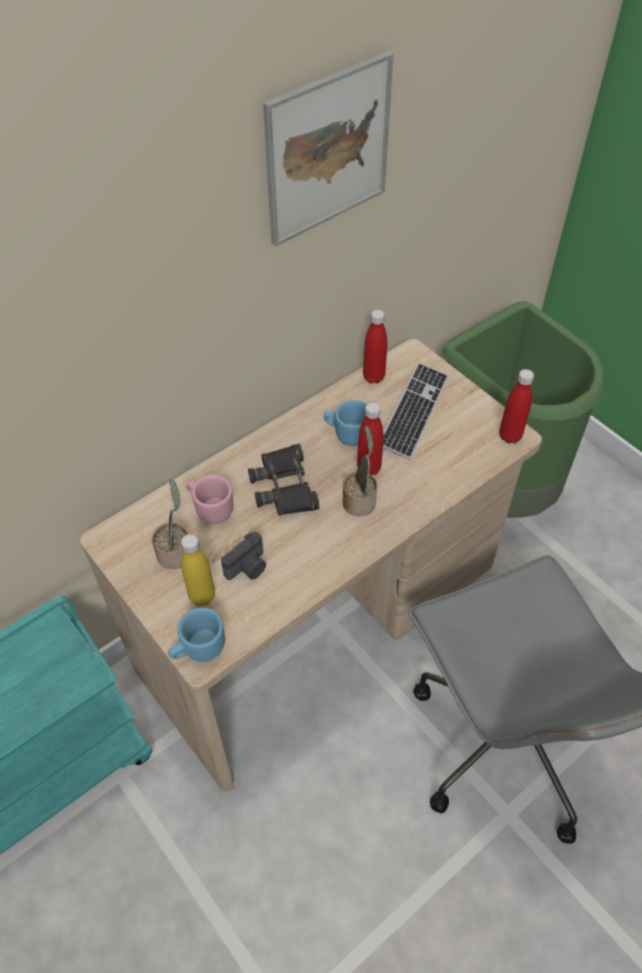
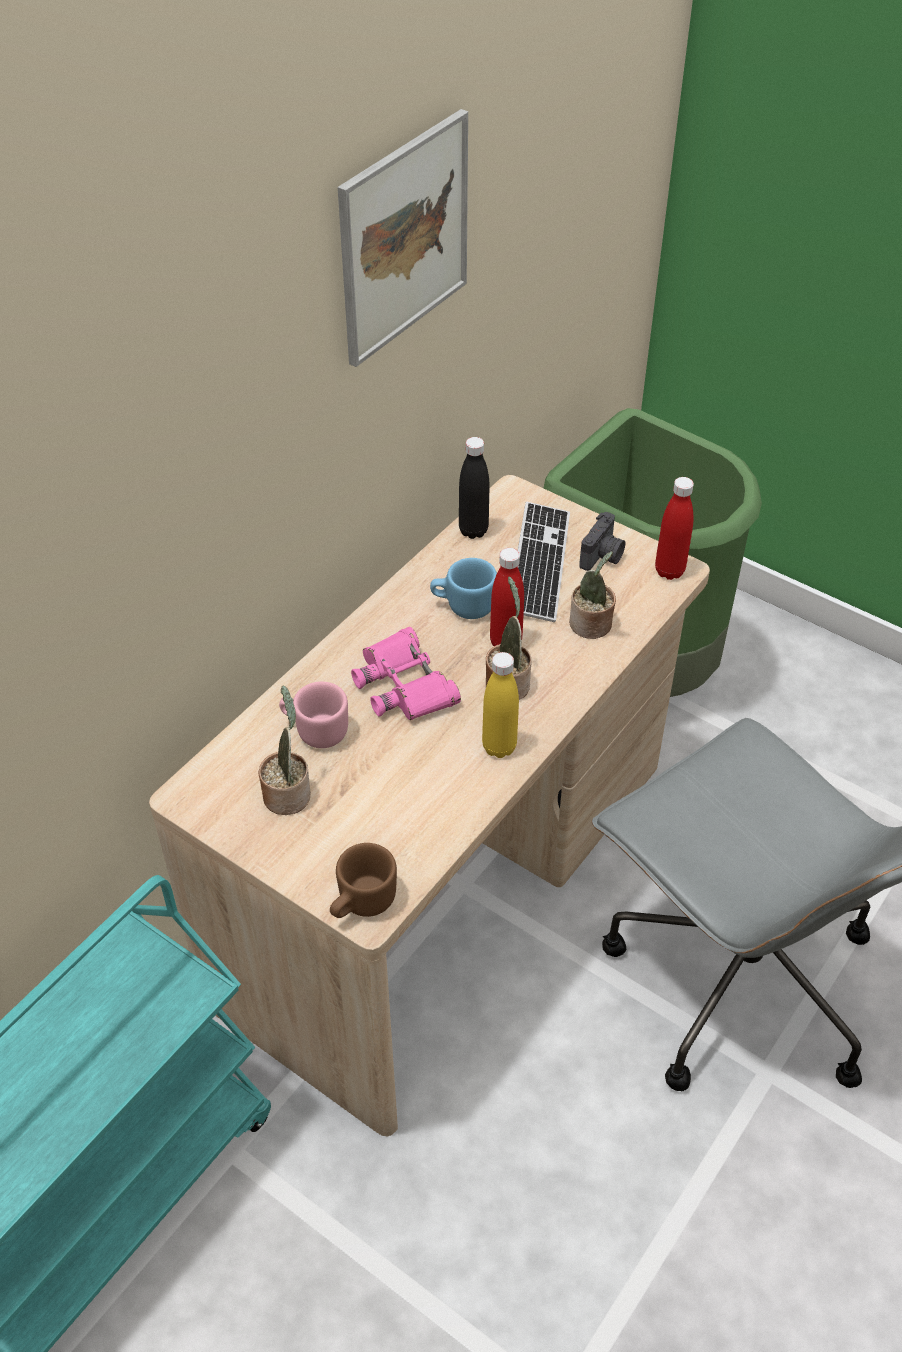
camera: 15 degrees left, 5 degrees down
blue mug [168,607,225,662] -> brown mug [330,843,397,918]
yellow bottle [181,534,215,606] -> yellow bottle moved to [482,652,519,758]
camera [221,532,266,580] -> camera moved to [579,512,625,571]
black binoculars [248,444,320,515] -> pink binoculars [351,627,461,720]
red bottle [363,310,387,384] -> black bottle [459,437,490,539]
none -> potted plant [569,551,616,639]

